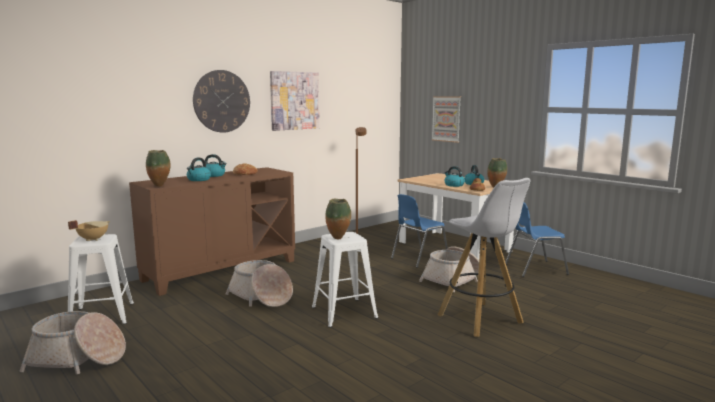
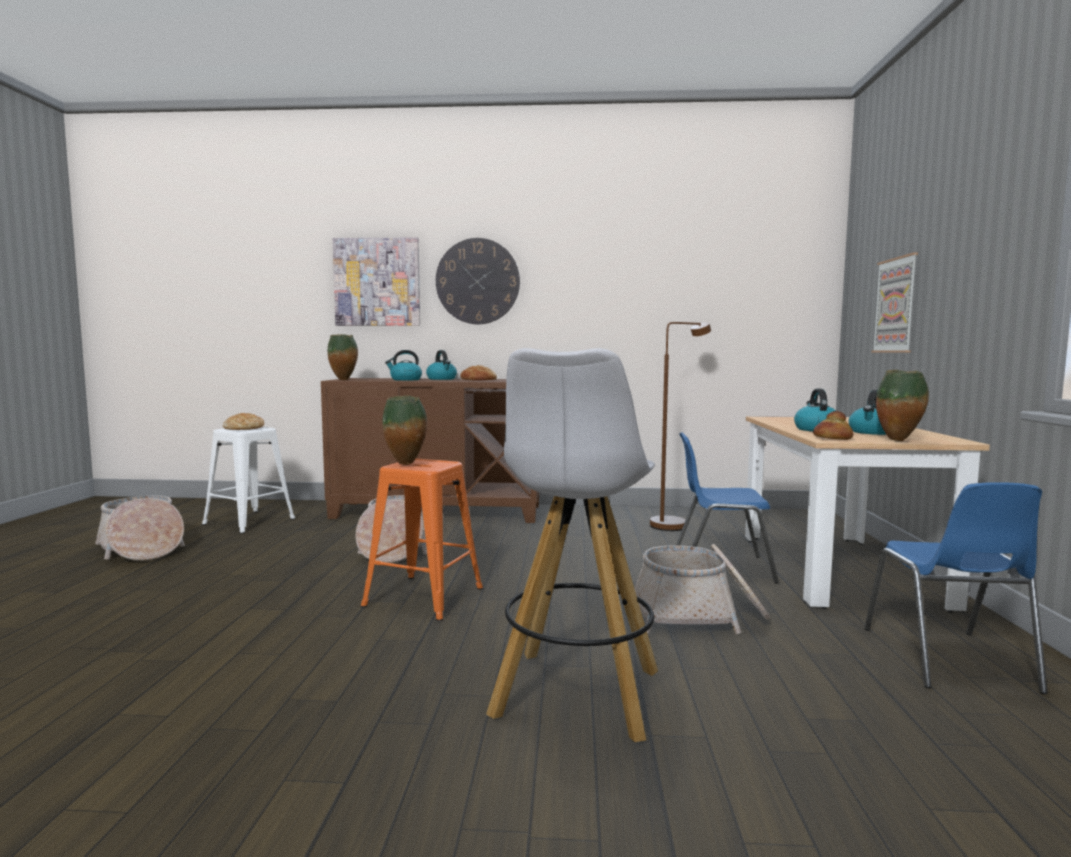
camera: 45 degrees right, 5 degrees down
beige cooking pot [68,220,110,241] -> bread [223,413,264,430]
picture [270,71,320,131] -> picture moved to [333,237,420,326]
white stool [312,232,378,328] -> orange stool [360,459,483,621]
blue chair [505,202,569,277] -> blue chair turned 120 degrees counterclockwise [864,482,1048,694]

